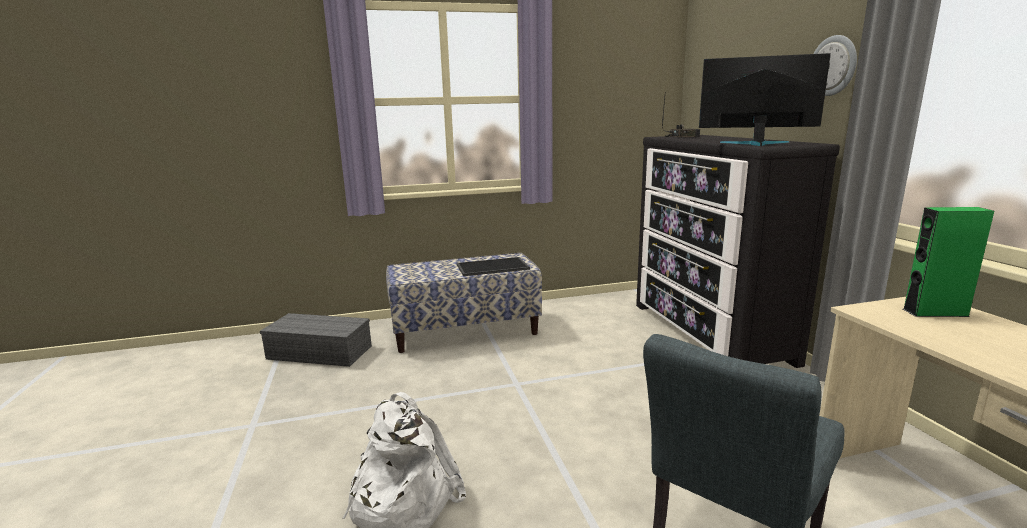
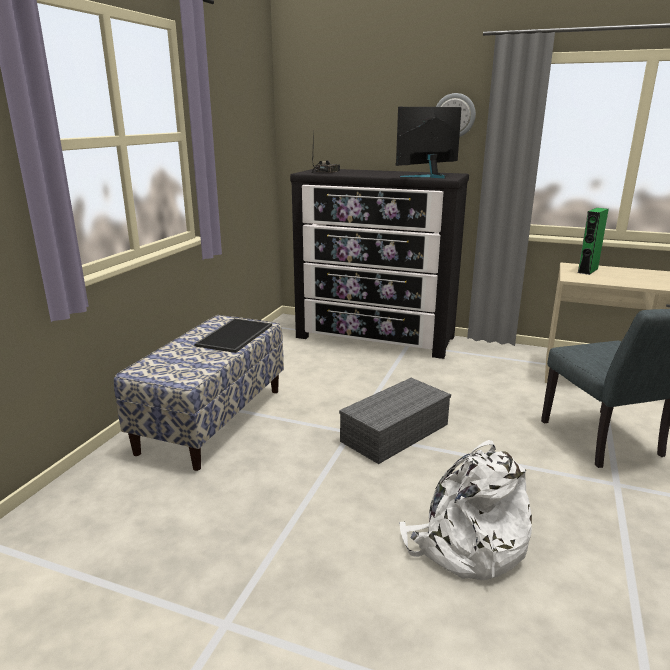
camera: 55 degrees left, 5 degrees up
grey storage box [260,313,372,367] -> grey storage box moved to [339,378,451,464]

